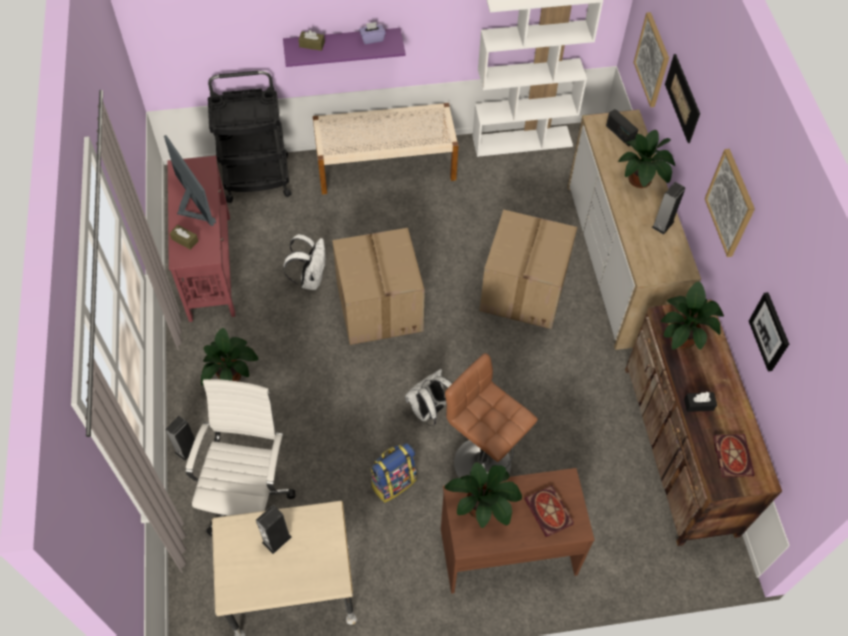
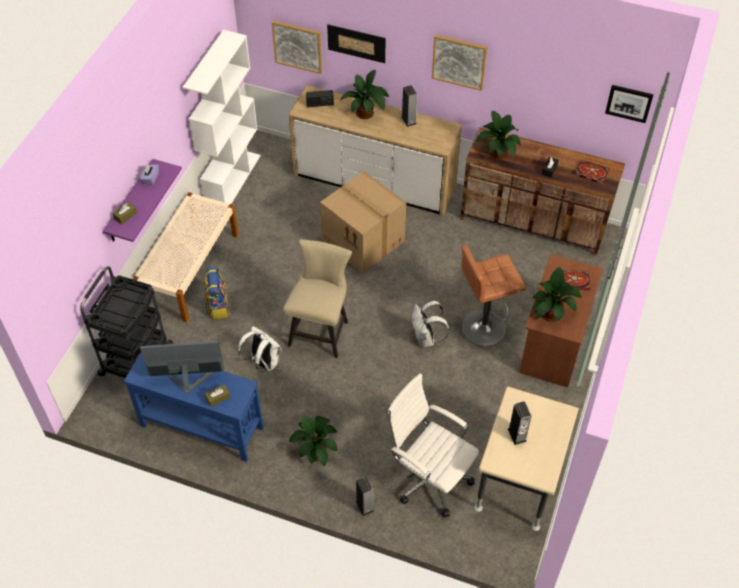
camera: 60 degrees left, 5 degrees down
red console table [168,156,235,322] -> blue console table [124,353,264,462]
cardboard box [332,228,425,345] -> beige chair [283,239,352,358]
backpack [370,443,417,503] -> backpack moved to [204,266,229,319]
picture [749,292,789,371] -> picture moved to [605,85,654,123]

